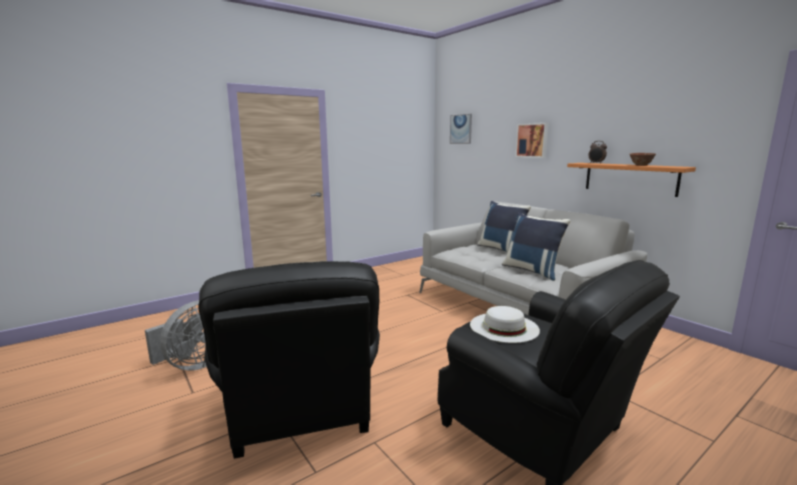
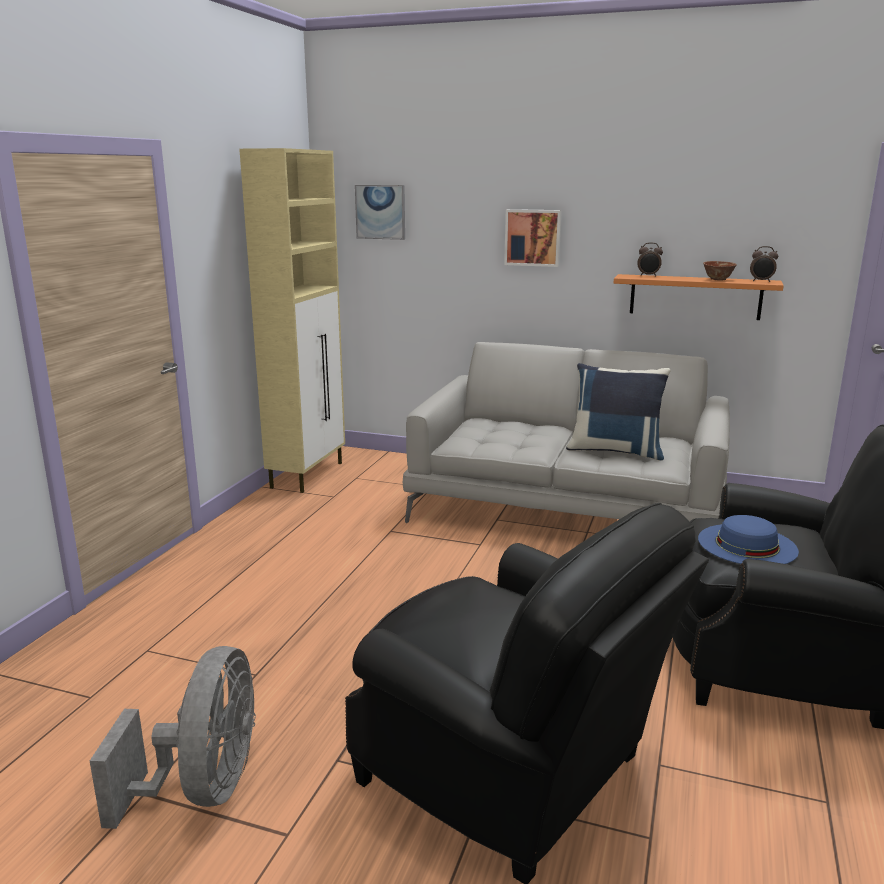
camera: 35 degrees left, 5 degrees up
white hat [470,306,540,343] -> blue hat [698,515,799,564]
blue pillow [477,201,531,253] -> none
none -> beige cabinet [239,148,345,493]
none -> alarm clock [750,246,778,282]

